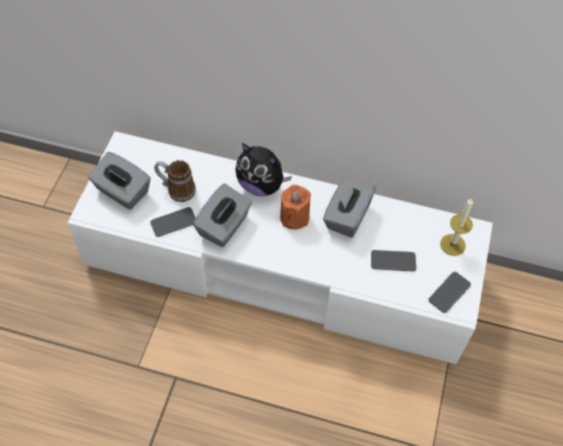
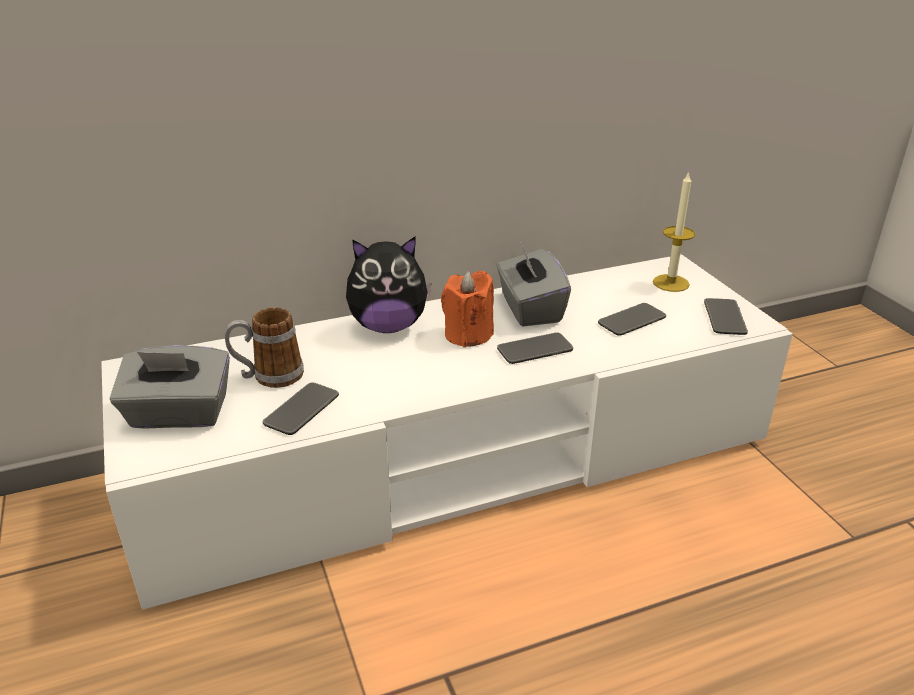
camera: 35 degrees left, 25 degrees down
grey tissue box [193,184,252,247] -> none
none -> phone [497,332,573,364]

